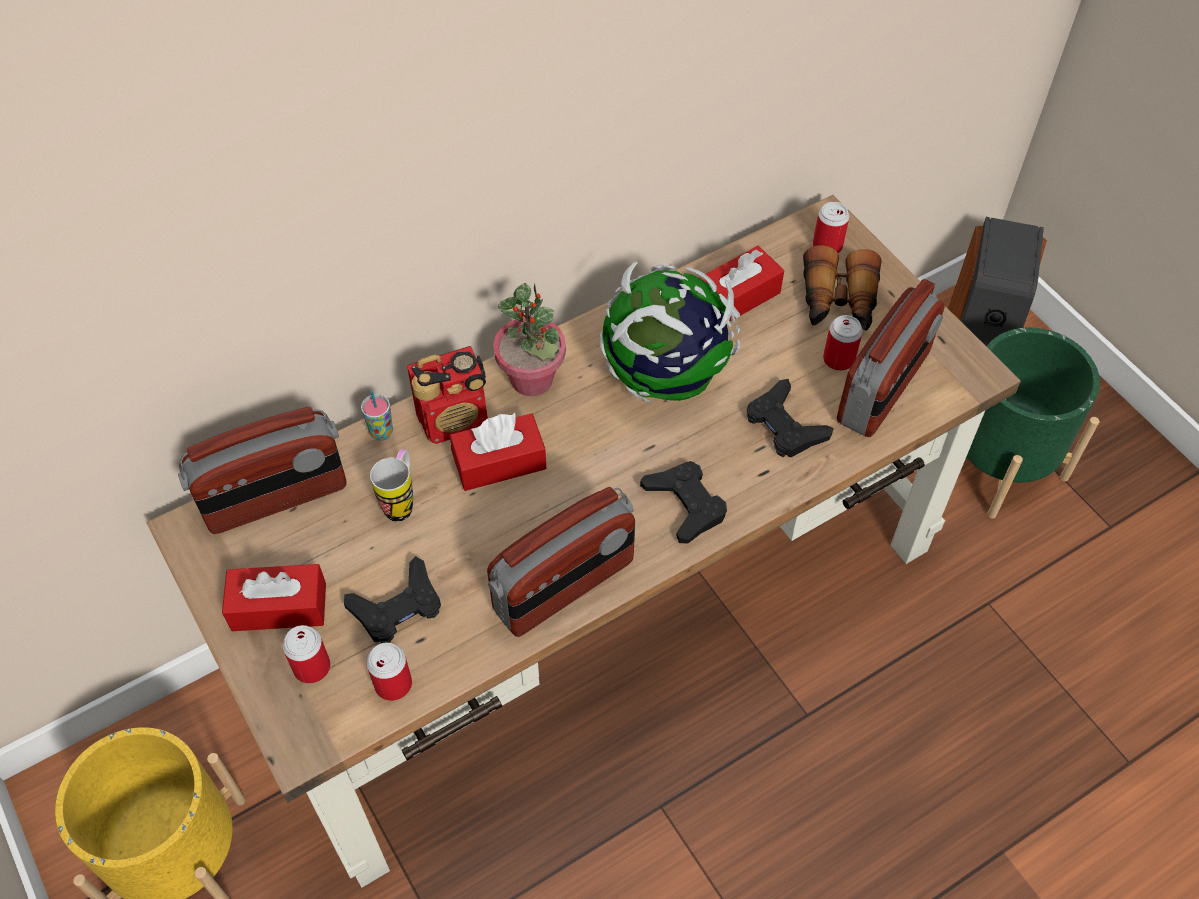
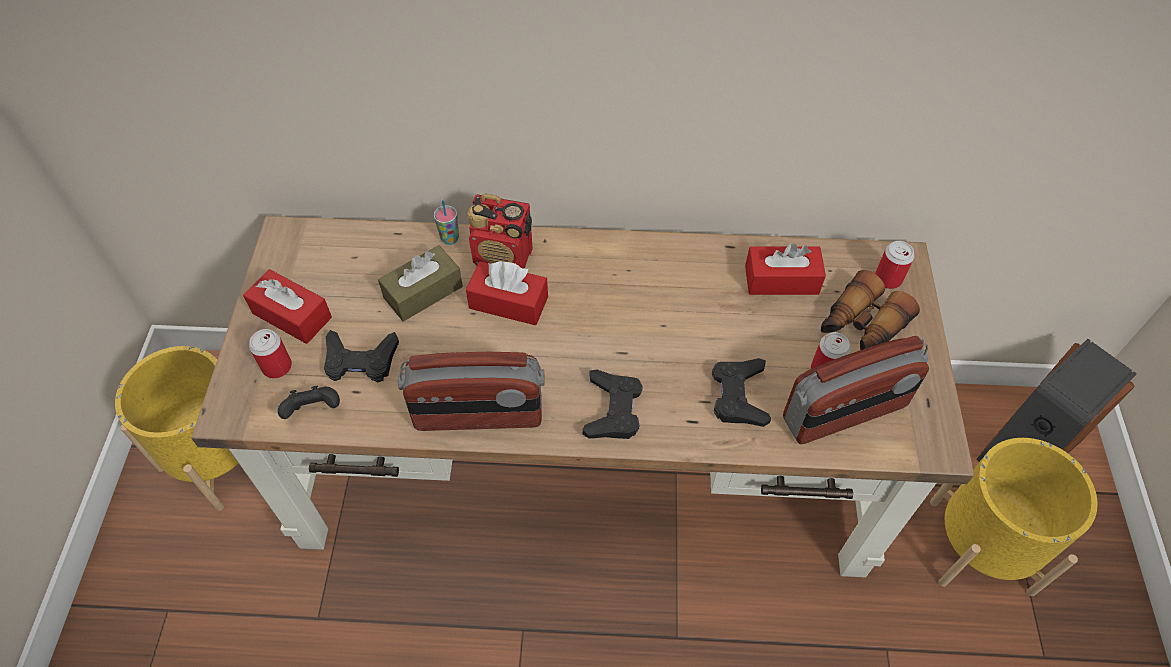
camera: 35 degrees right, 0 degrees up
radio [178,407,347,534] -> none
can [367,643,412,701] -> black game controller [278,386,340,419]
mug [370,449,413,522] -> brown tissue box [378,245,463,321]
potted plant [493,283,566,396] -> none
globe [600,262,740,402] -> none
green planter [967,328,1100,519] -> yellow planter [930,438,1098,596]

